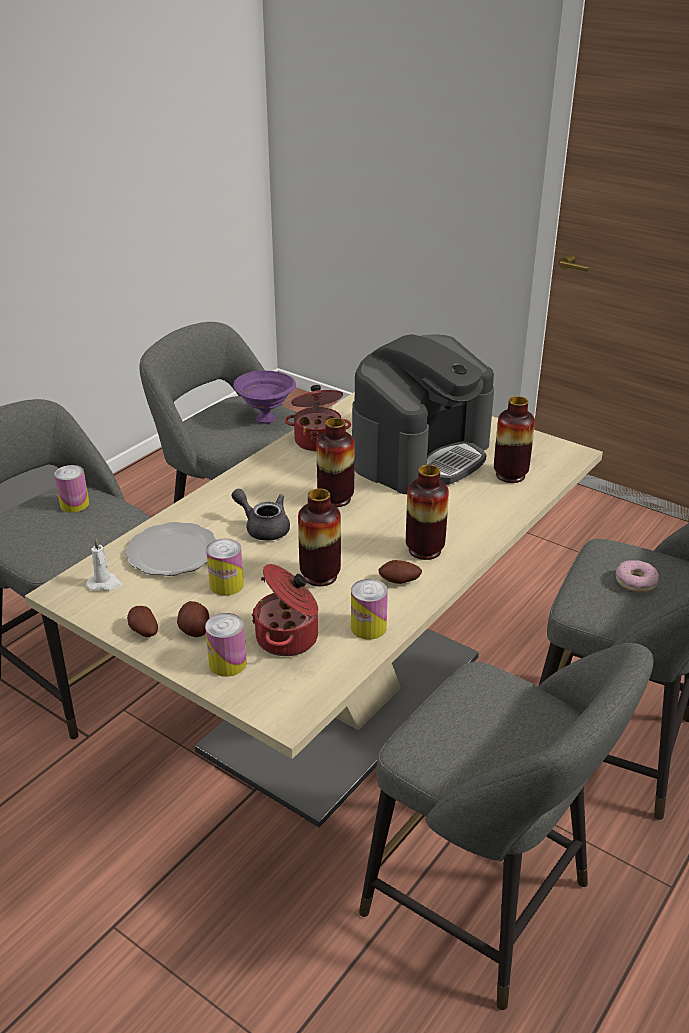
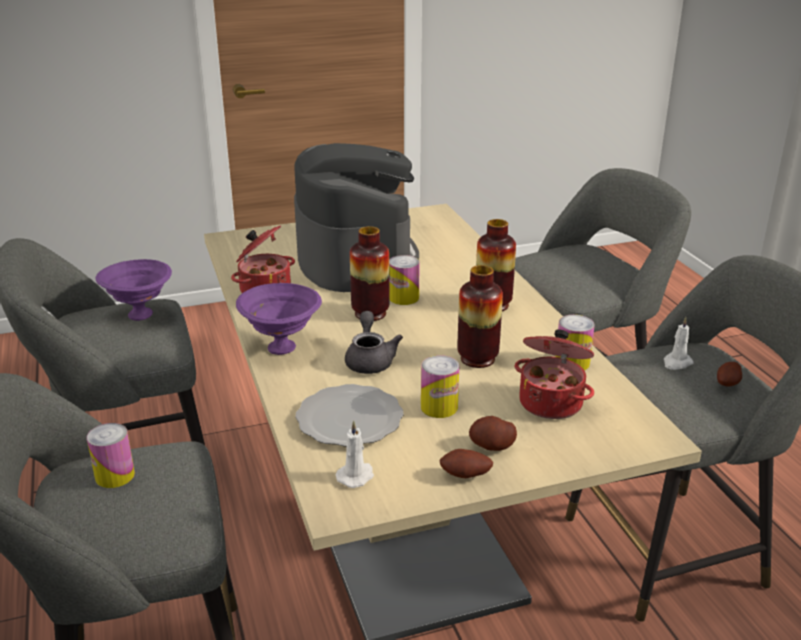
camera: 55 degrees left, 5 degrees down
can [205,613,247,677] -> can moved to [389,255,420,305]
grey teapot [231,489,290,541] -> grey teapot turned 105 degrees clockwise [345,311,403,374]
potato [379,560,422,584] -> potato moved to [717,362,742,387]
vase [494,396,535,483] -> none
donut [616,560,659,592] -> none
none -> purple bowl [236,283,322,355]
none -> white candle [664,317,694,370]

